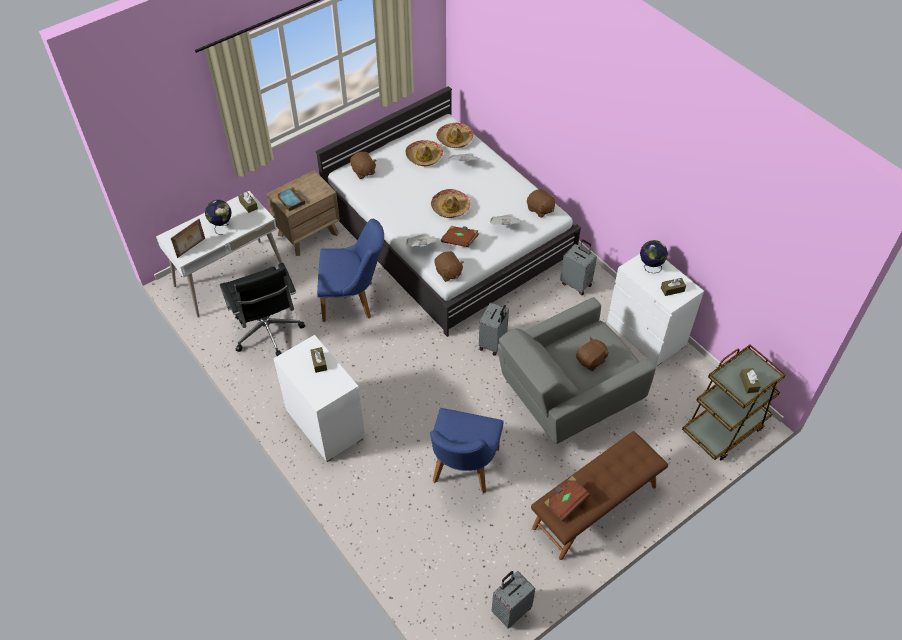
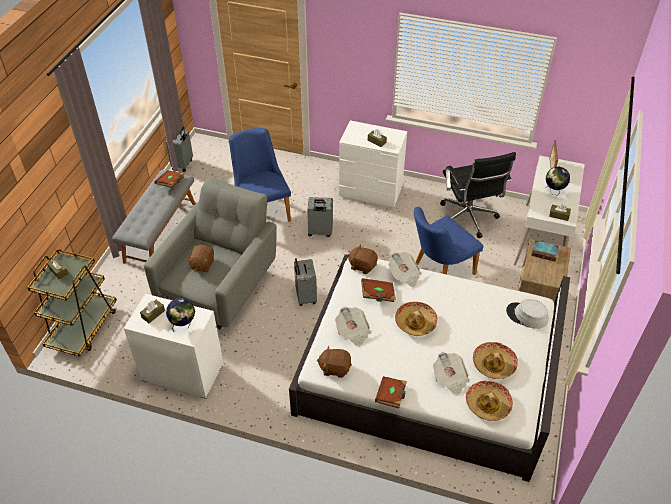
camera: 145 degrees right, 5 degrees down
black office chair [220,263,305,356] -> black office chair turned 135 degrees counterclockwise [440,152,516,238]
brown plush toy [350,152,376,179] -> grey hat [506,299,548,329]
brown bench [531,431,668,560] -> grey bench [112,170,196,264]
grey suitcase [560,239,597,295] -> grey suitcase moved to [307,197,333,237]
none -> brown book [375,376,407,408]

